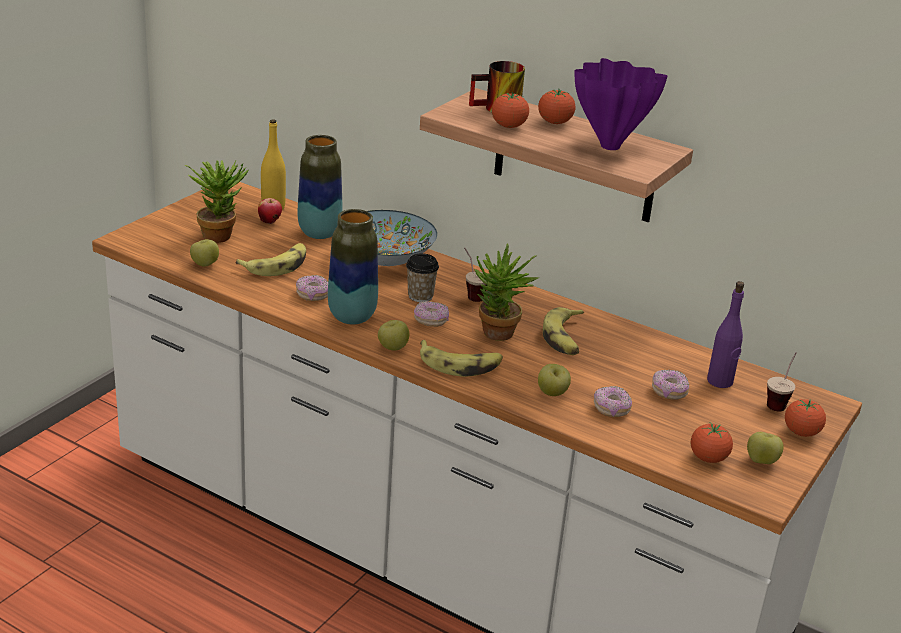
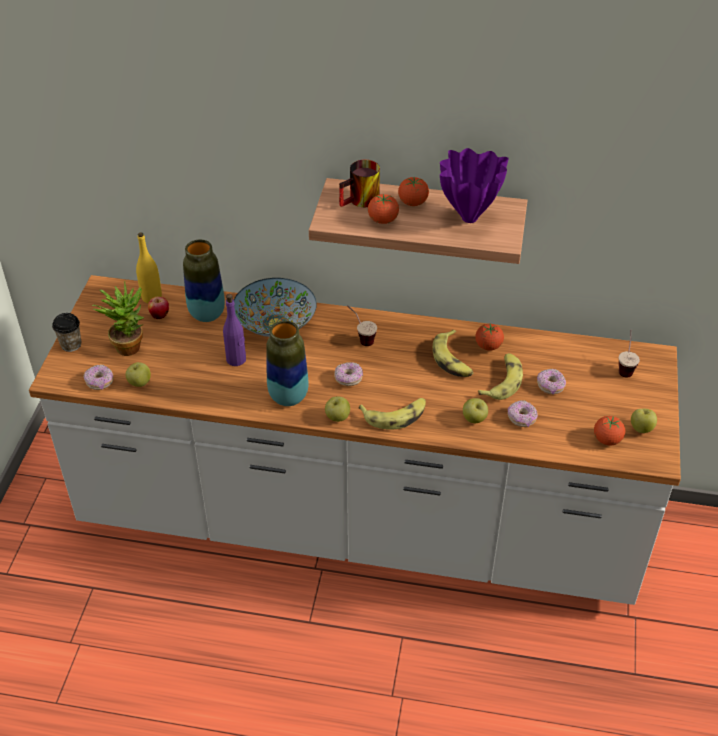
camera: 20 degrees left, 15 degrees up
banana [236,243,306,276] -> banana moved to [478,353,523,400]
donut [296,275,328,301] -> donut moved to [84,364,114,390]
cup [406,253,439,302] -> cup moved to [52,313,81,352]
potted plant [474,244,539,341] -> none
purple bottle [707,281,744,388] -> purple bottle moved to [223,294,246,366]
tomato [785,399,826,437] -> tomato moved to [475,324,504,351]

